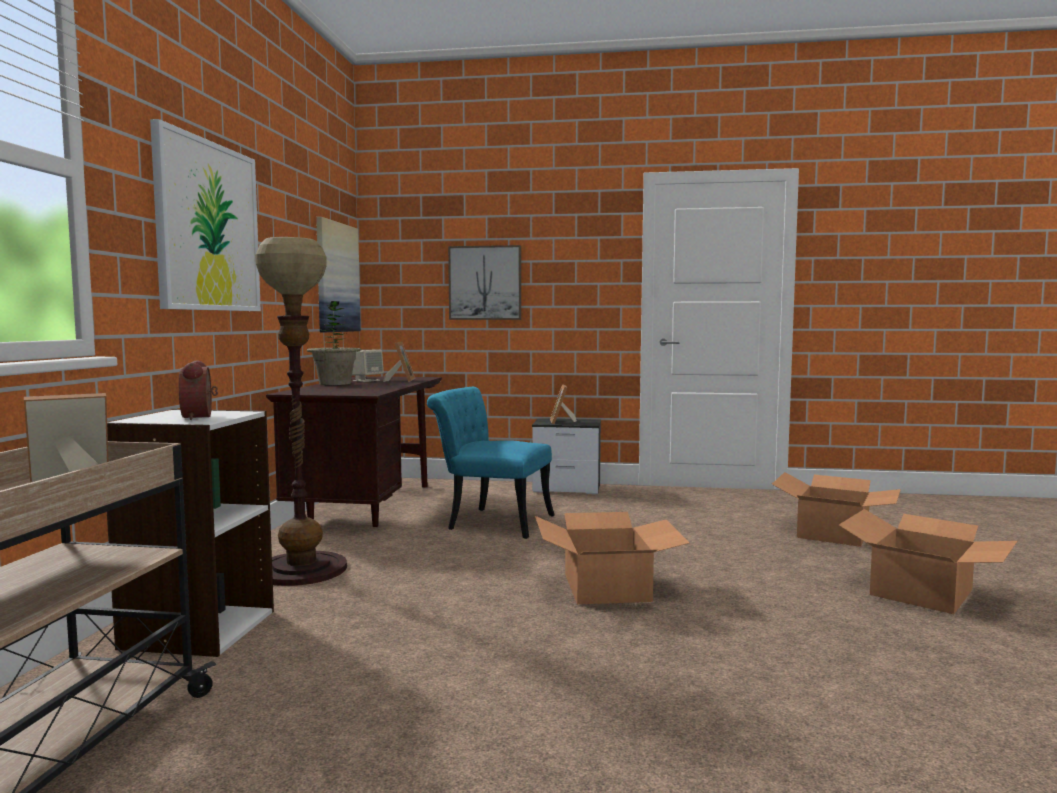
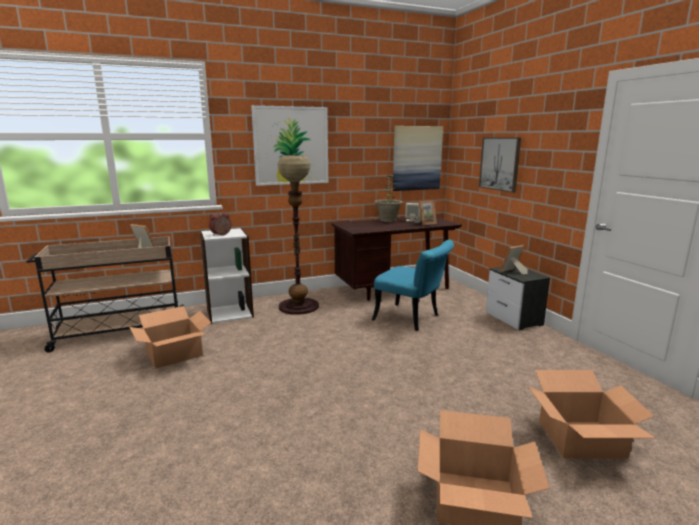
camera: 60 degrees right, 10 degrees up
turquoise chair [427,387,554,539] -> turquoise chair turned 135 degrees clockwise [372,240,454,331]
cardboard box [535,512,689,604] -> cardboard box moved to [129,306,212,368]

